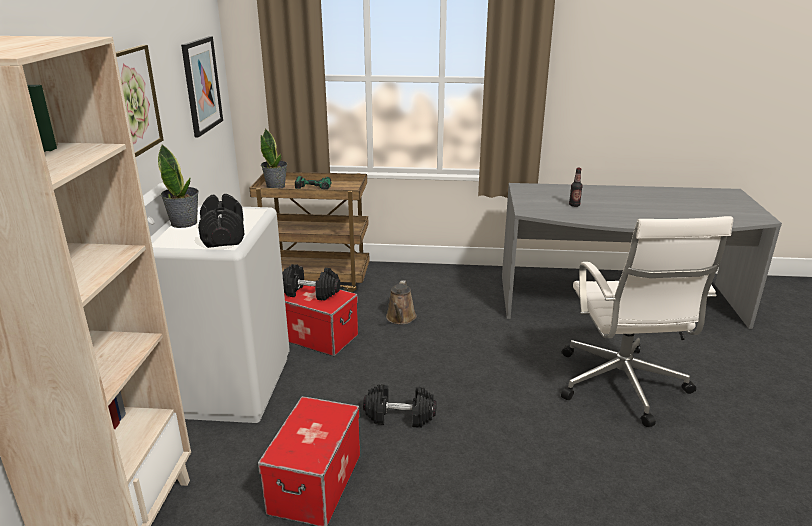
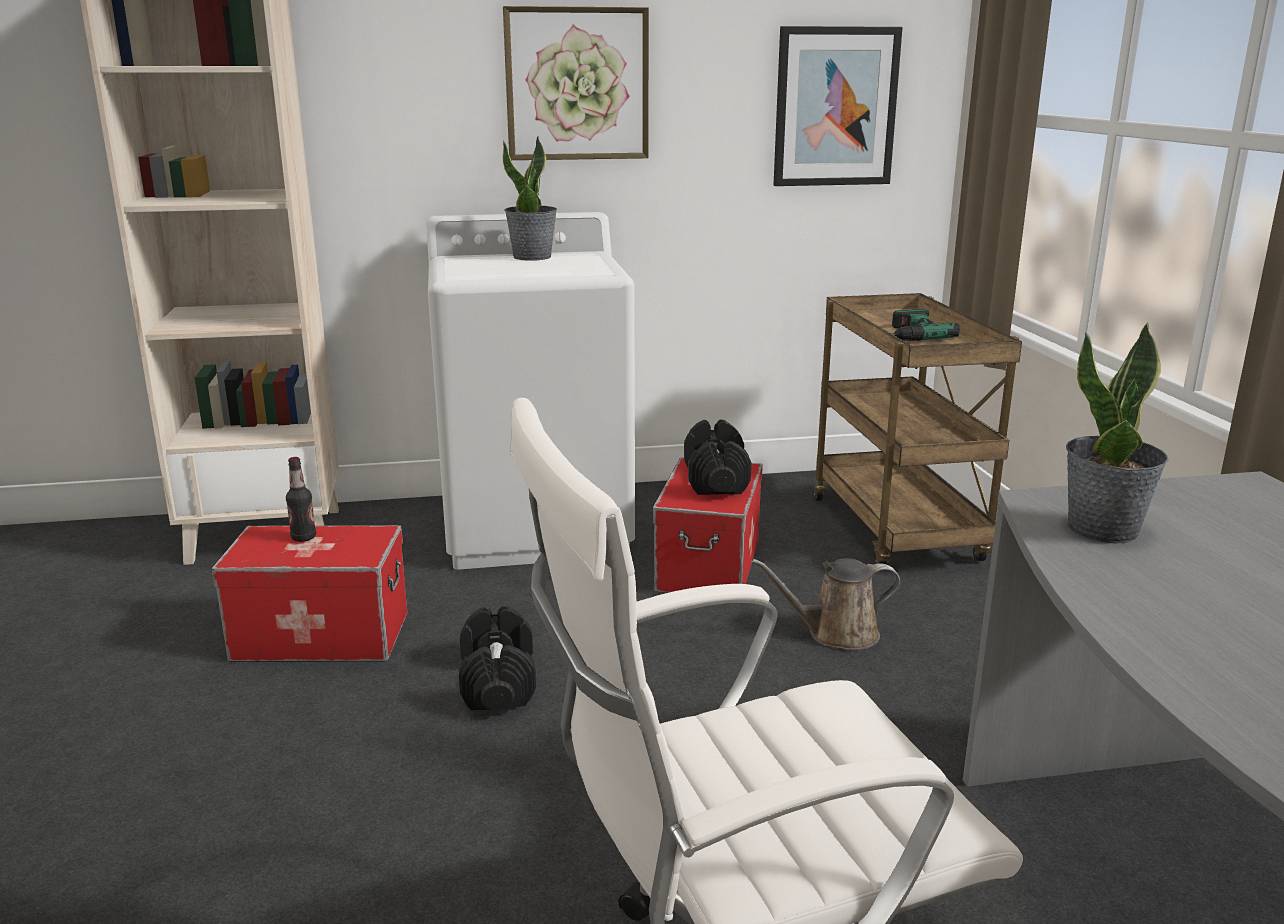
camera: 75 degrees right, 5 degrees down
black dumbbell [198,194,244,248] -> none
potted plant [260,129,287,188] -> potted plant moved to [1066,322,1169,544]
bottle [569,168,583,207] -> bottle moved to [286,457,316,542]

